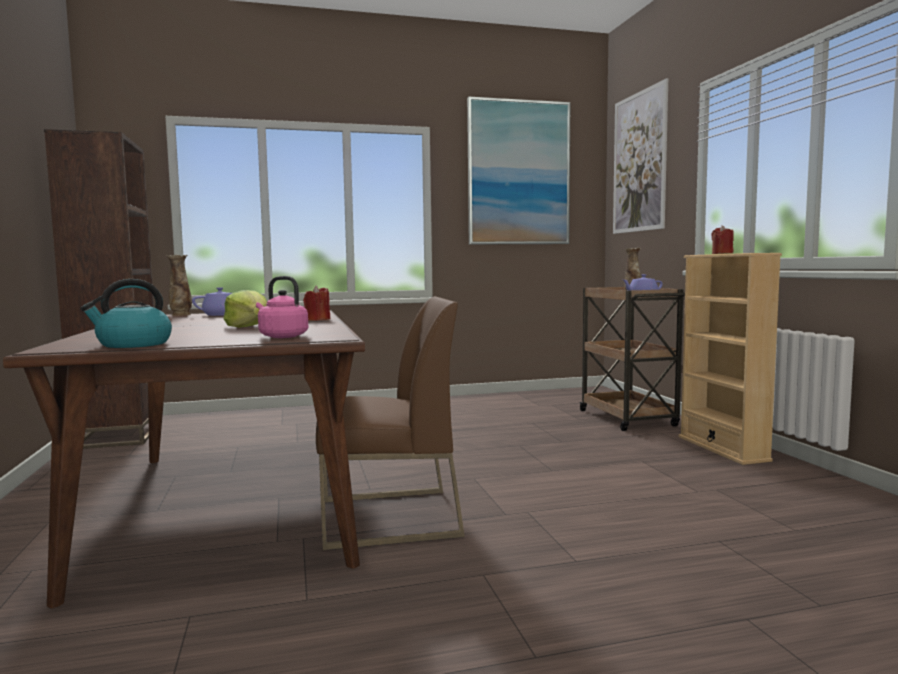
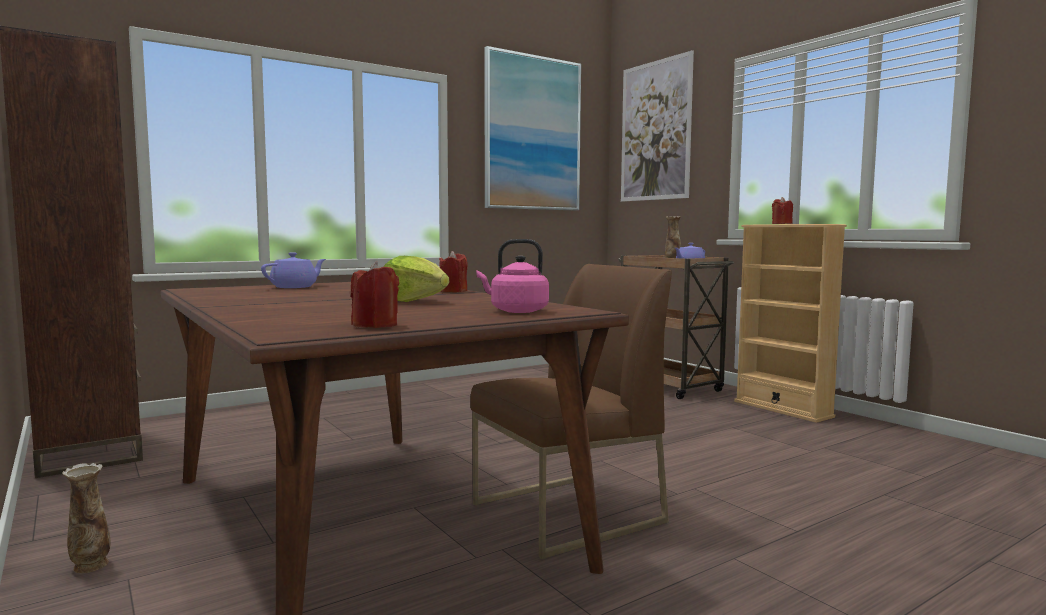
camera: 20 degrees left, 0 degrees up
kettle [81,279,172,348] -> red candle [351,261,399,328]
vase [166,255,192,316] -> vase moved to [62,463,110,573]

